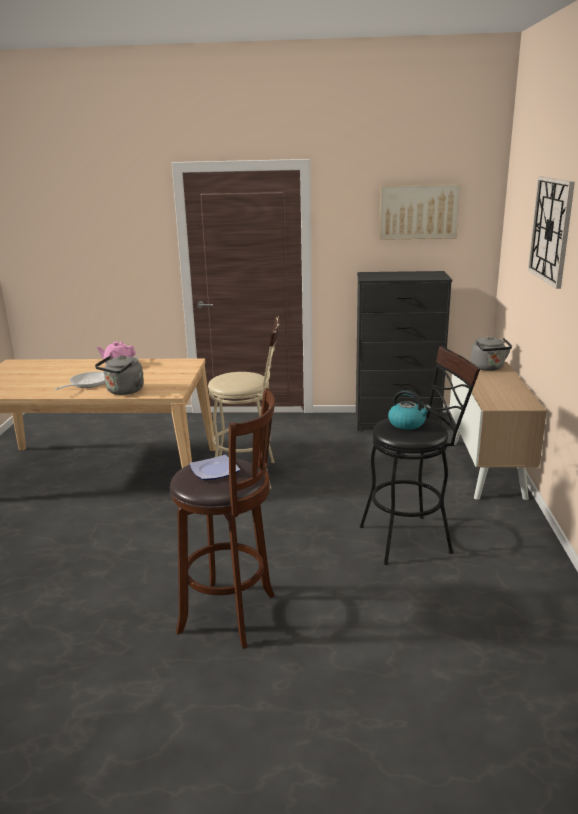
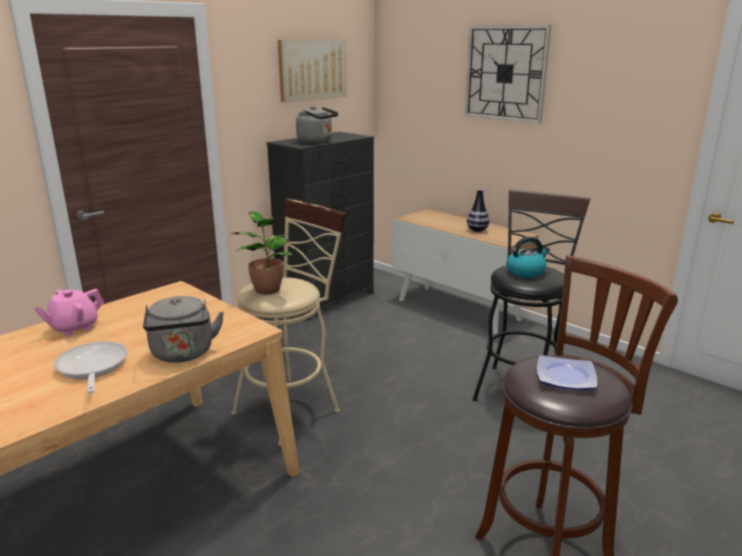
camera: 50 degrees left, 0 degrees up
grey kettle [471,336,512,371] -> grey kettle moved to [296,106,338,143]
none -> potted plant [231,211,294,294]
none -> vase [467,189,490,232]

